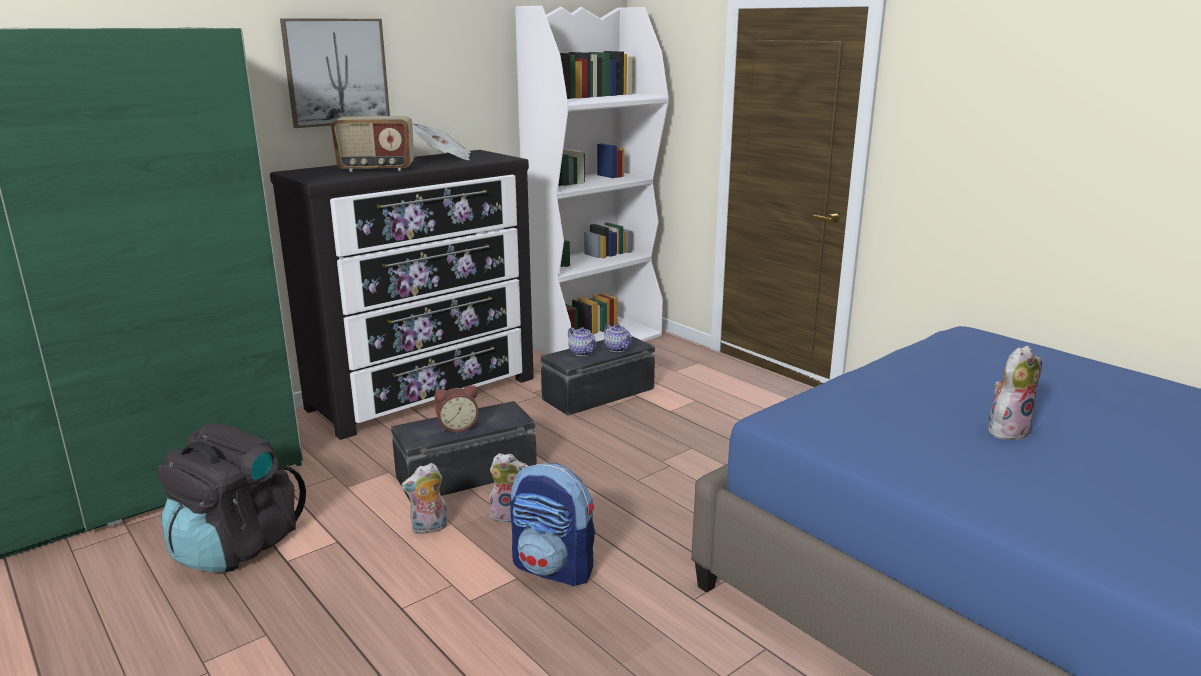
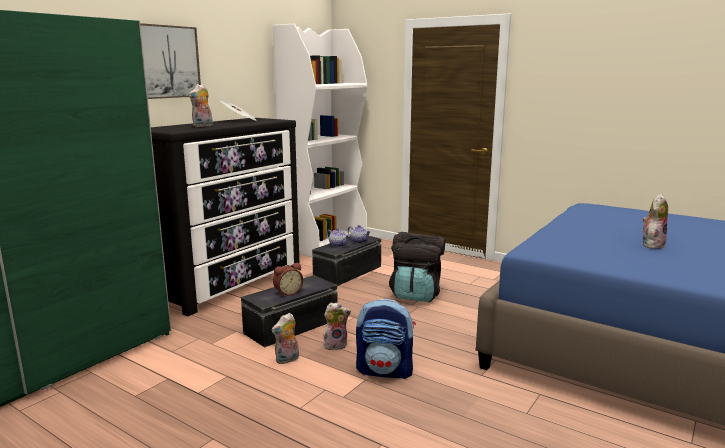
camera: 15 degrees left, 5 degrees down
black backpack [158,423,306,572] -> black backpack moved to [389,232,445,302]
radio [331,116,414,172] -> plush toy [188,84,213,127]

